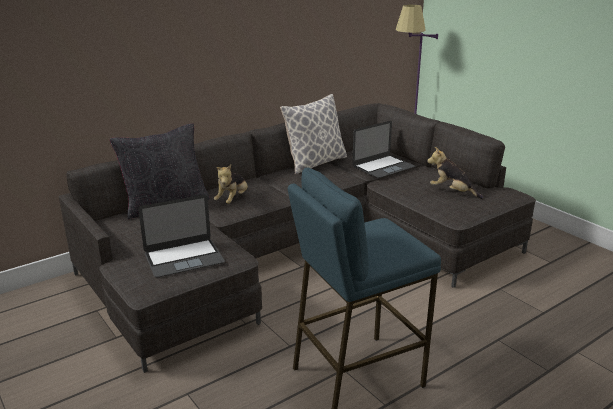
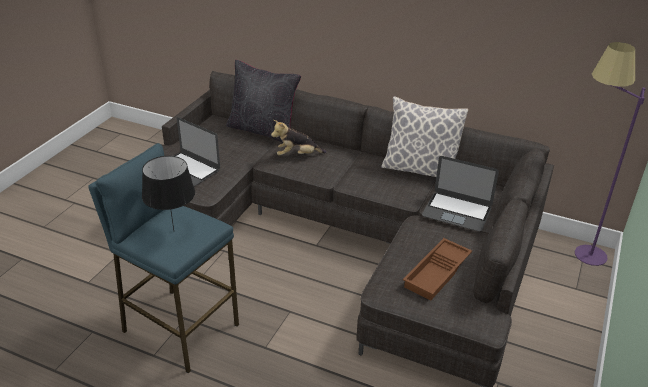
camera: 60 degrees right, 10 degrees up
plush toy [427,147,483,199] -> brown tray [403,238,472,301]
none -> black table lamp [142,156,195,231]

